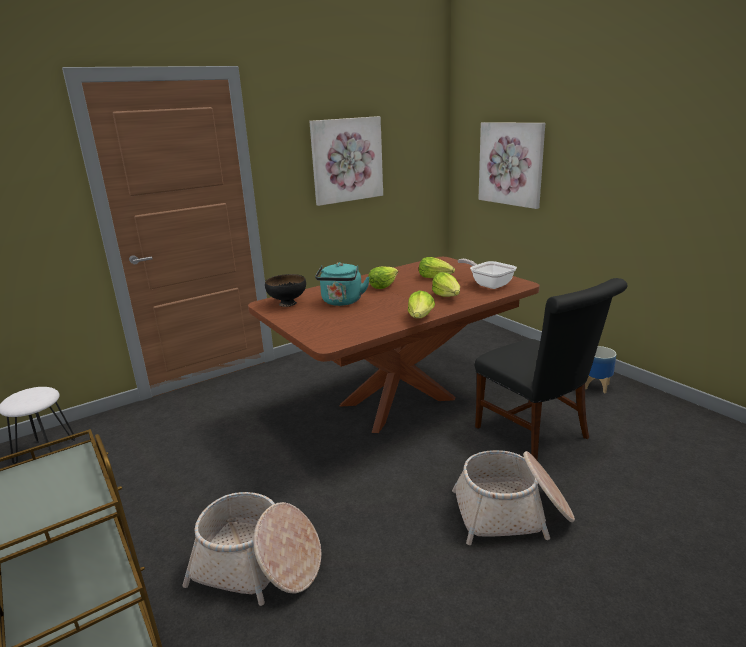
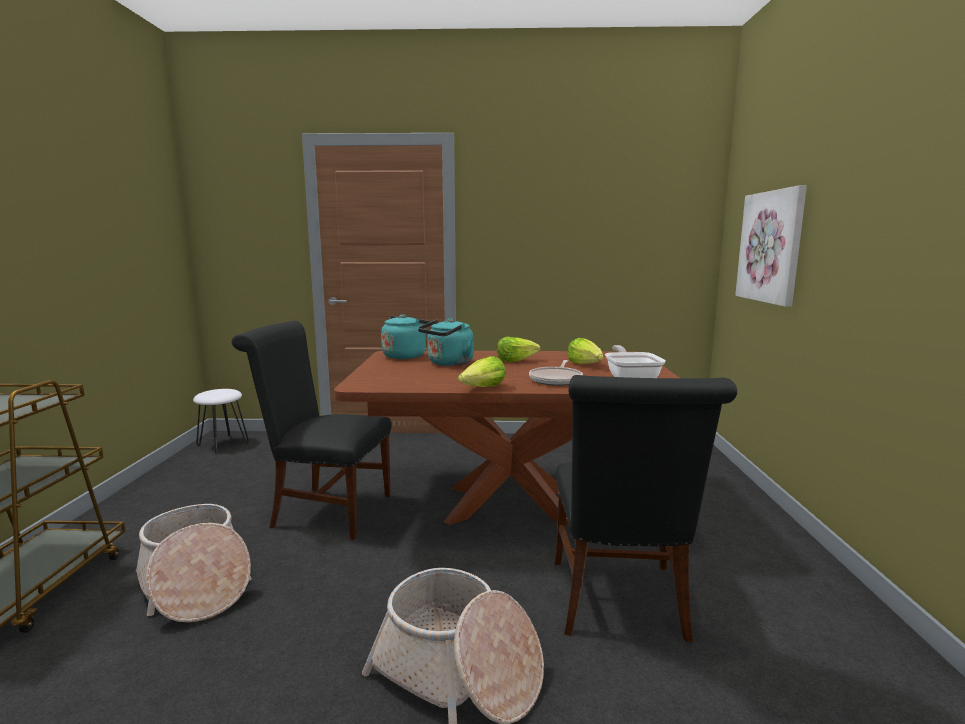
camera: 35 degrees right, 10 degrees down
black bowl [265,274,306,307] -> turquoise kettle [381,314,432,359]
picture [309,116,383,206] -> none
lettuce [432,272,460,297] -> frying pan [529,360,583,386]
planter [585,346,616,393] -> none
none -> black chair [232,321,392,540]

